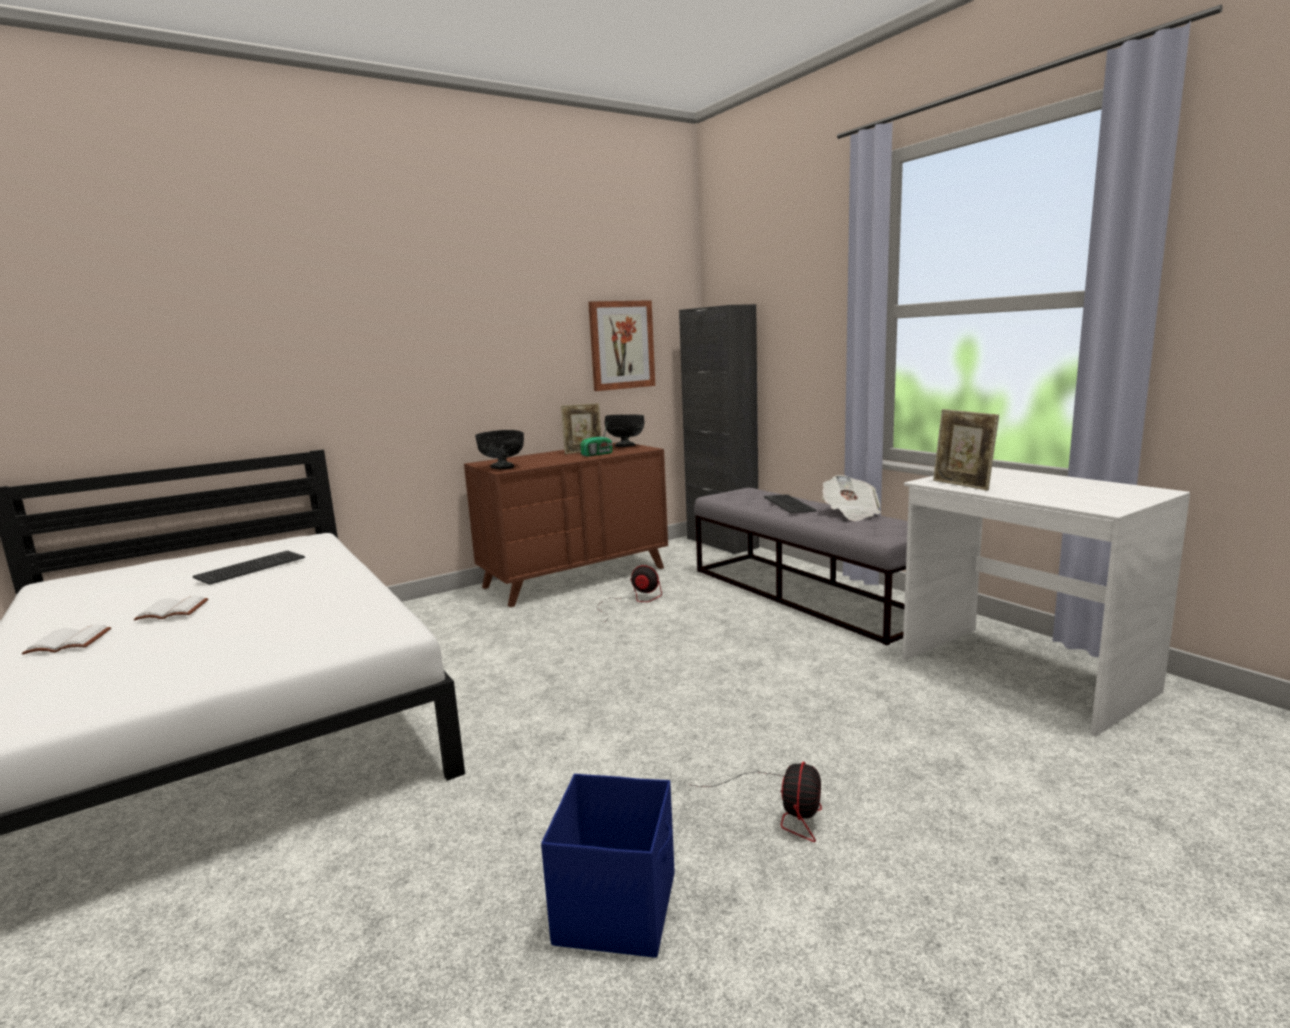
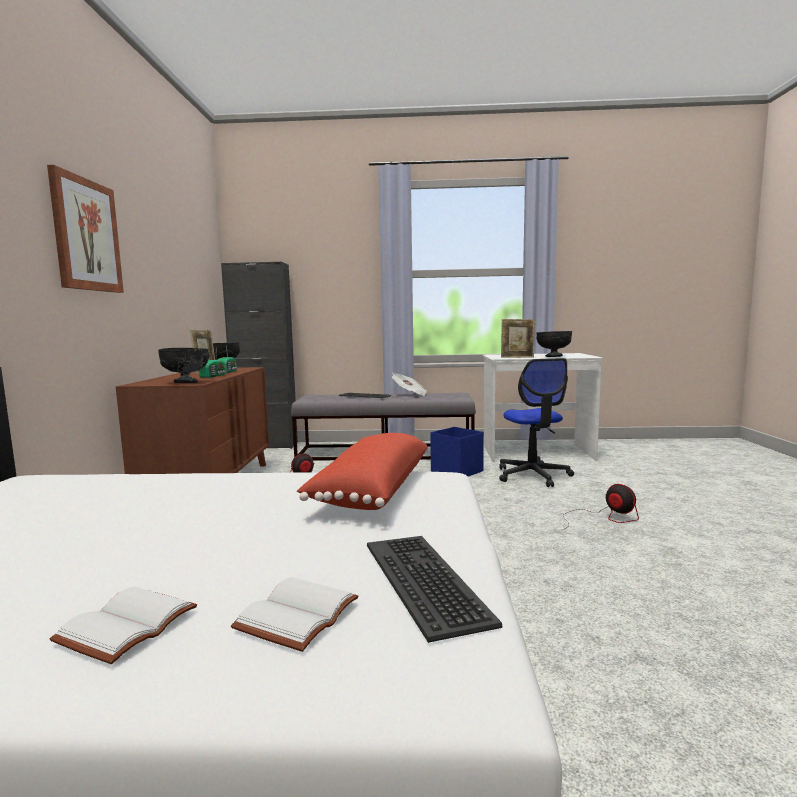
camera: 55 degrees left, 5 degrees down
white book [133,596,208,620] -> white book moved to [231,577,358,652]
keyboard [193,551,305,585] -> keyboard moved to [367,536,503,643]
blue storage box [541,774,674,958] -> blue storage box moved to [430,427,484,477]
picture [588,300,655,391] -> picture moved to [47,165,124,293]
none -> radio [199,351,226,378]
none -> red pillow [297,433,428,510]
none -> office chair [499,358,574,487]
none -> black bowl [536,331,572,357]

